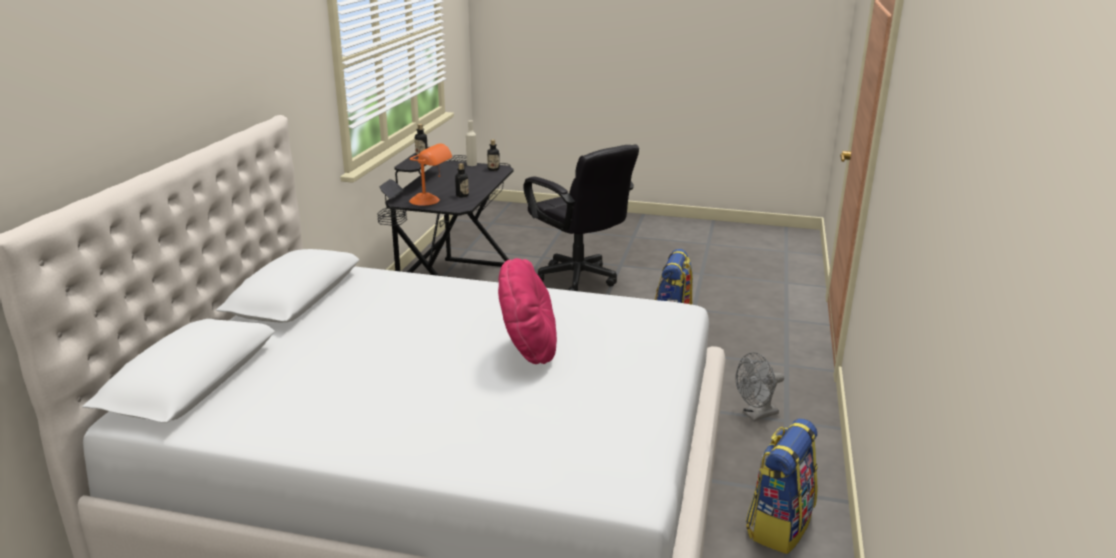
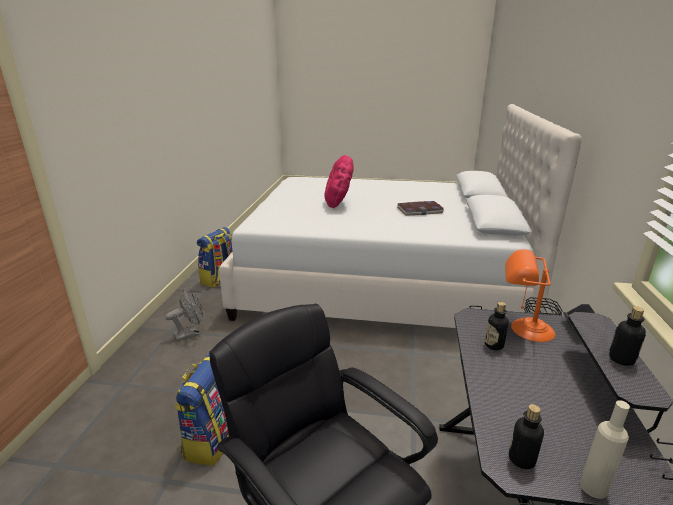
camera: 175 degrees right, 0 degrees up
none -> book [398,201,444,216]

